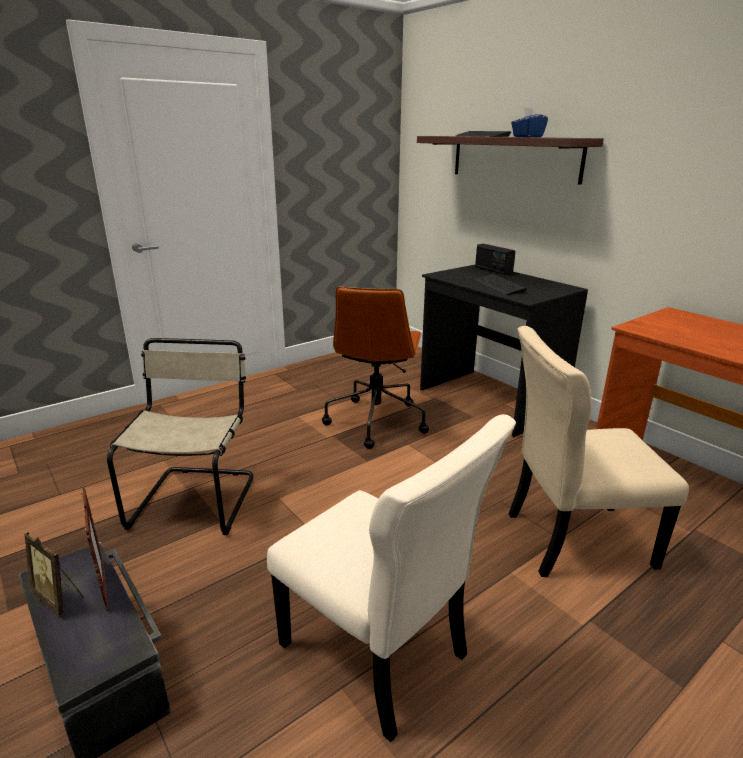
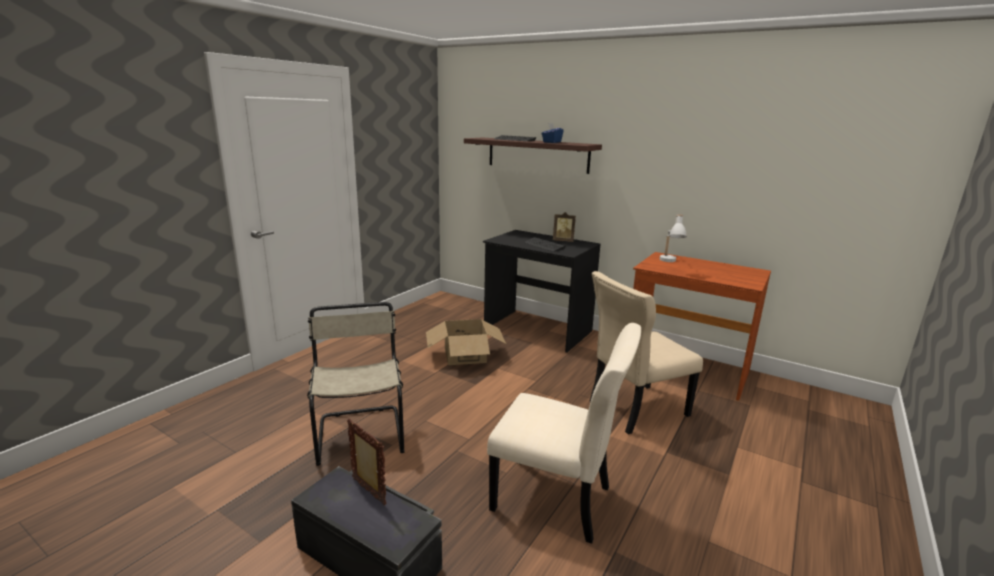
camera: 20 degrees left, 5 degrees down
picture frame [24,532,83,616] -> picture frame moved to [553,212,576,242]
brown office chair [322,287,429,449] -> cardboard box [426,319,506,365]
radio [475,244,516,275] -> none
none -> white table lamp [660,214,687,262]

